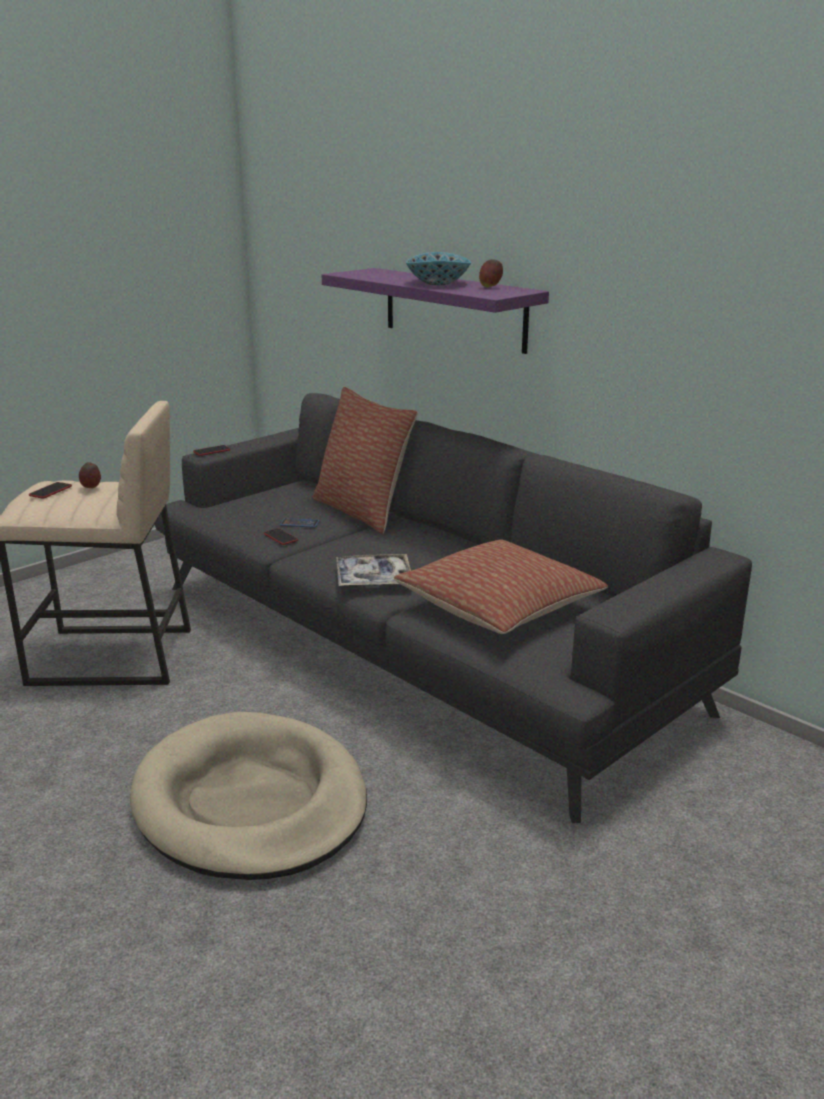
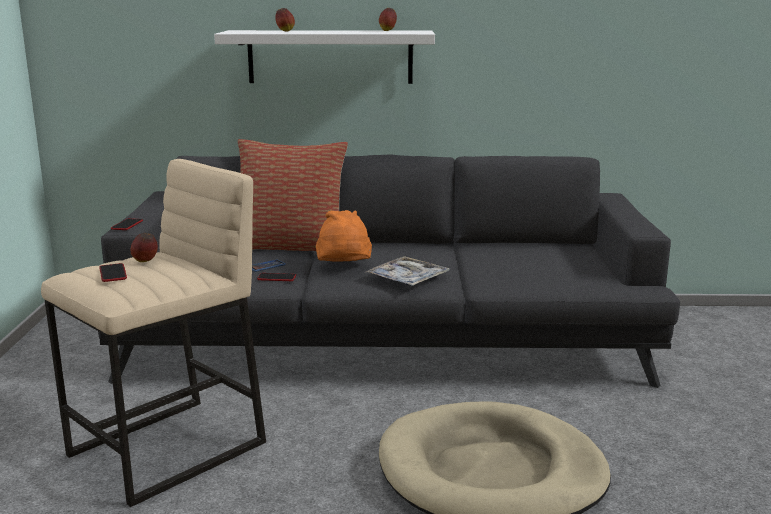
camera: 45 degrees left, 5 degrees down
purple shelf [322,268,549,354] -> white shelf [214,30,435,84]
pillow [394,539,608,634] -> none
bowl [406,252,471,285] -> none
none -> apple [275,8,295,31]
none -> orange hat [316,210,372,261]

